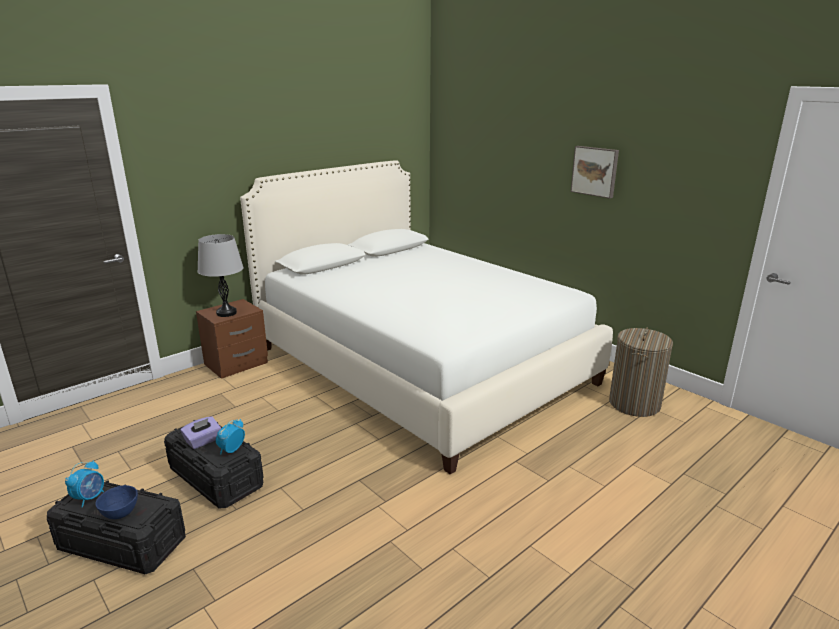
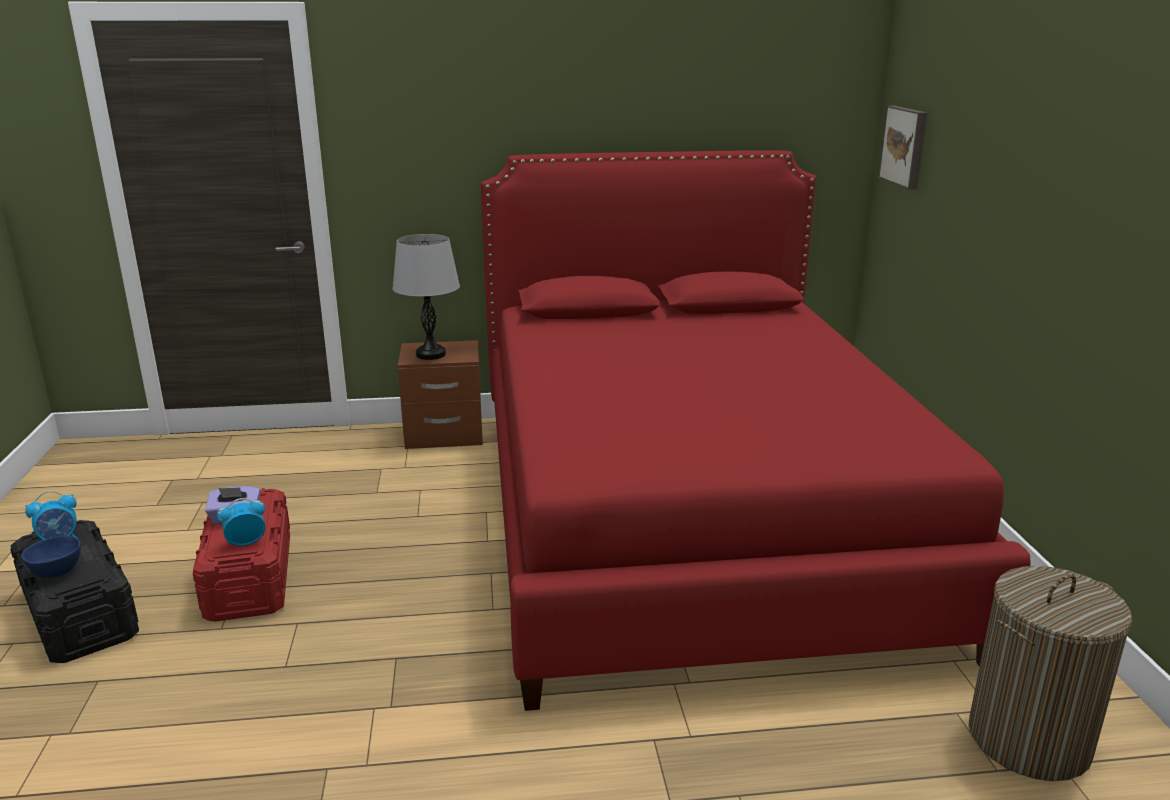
camera: 35 degrees right, 0 degrees up
black storage box [164,420,263,508] -> red storage box [193,488,290,622]
white bed [240,161,613,474] -> red bed [481,150,1031,711]
picture [571,146,619,198] -> picture moved to [878,106,927,189]

